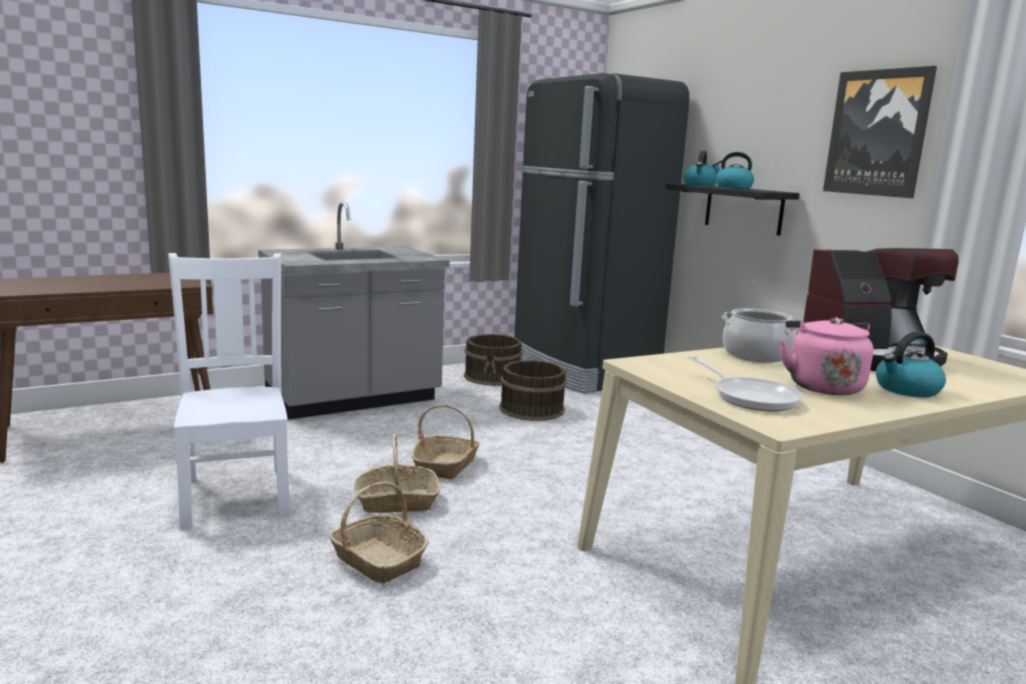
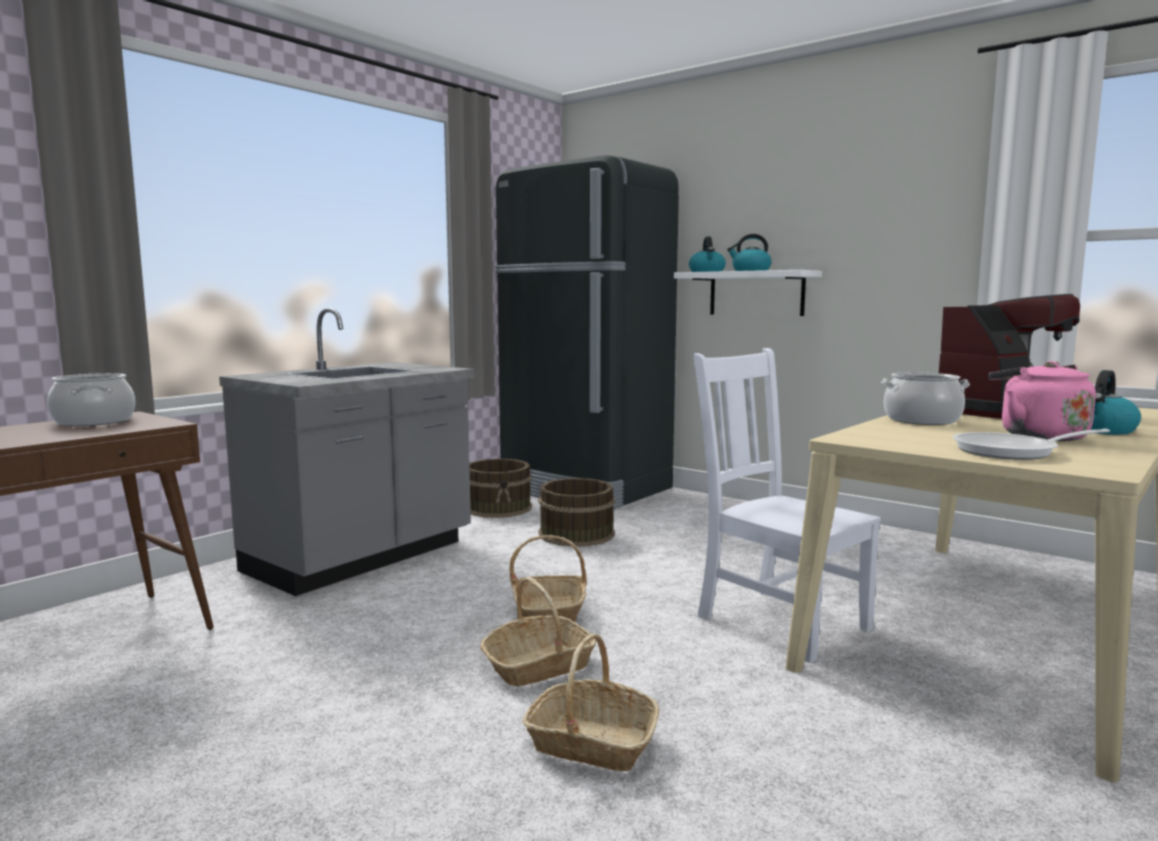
camera: 20 degrees left, 5 degrees down
white chair [168,253,291,530] -> white chair moved to [693,348,881,663]
black shelf [665,184,800,236] -> white shelf [674,270,822,316]
frying pan [688,355,803,412] -> frying pan turned 135 degrees clockwise [953,429,1110,460]
picture [823,66,937,198] -> none
none -> cooking pot [47,373,135,426]

